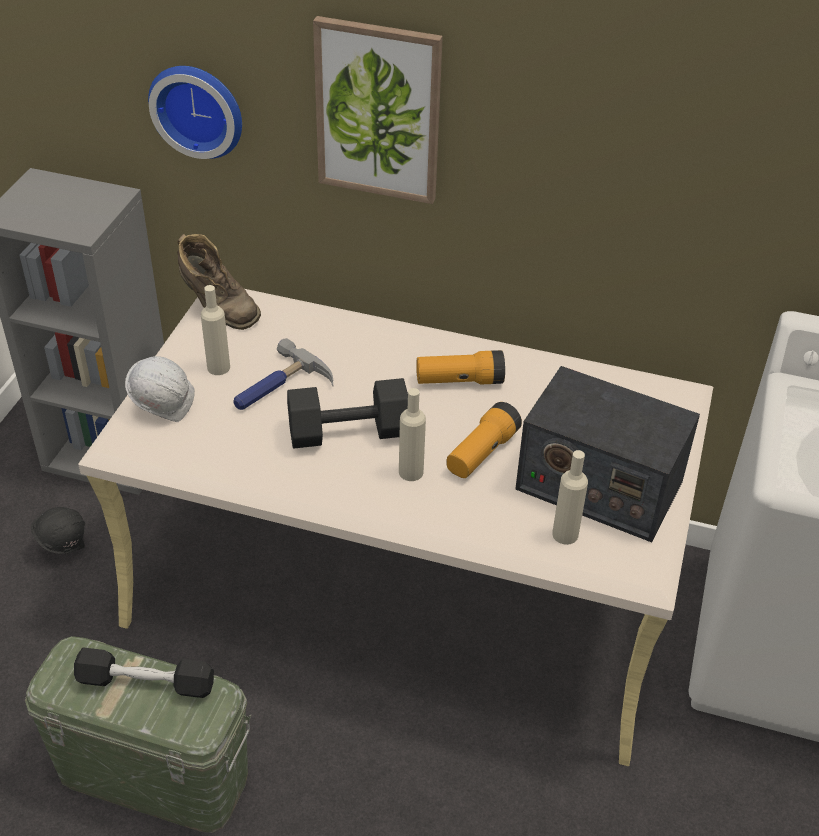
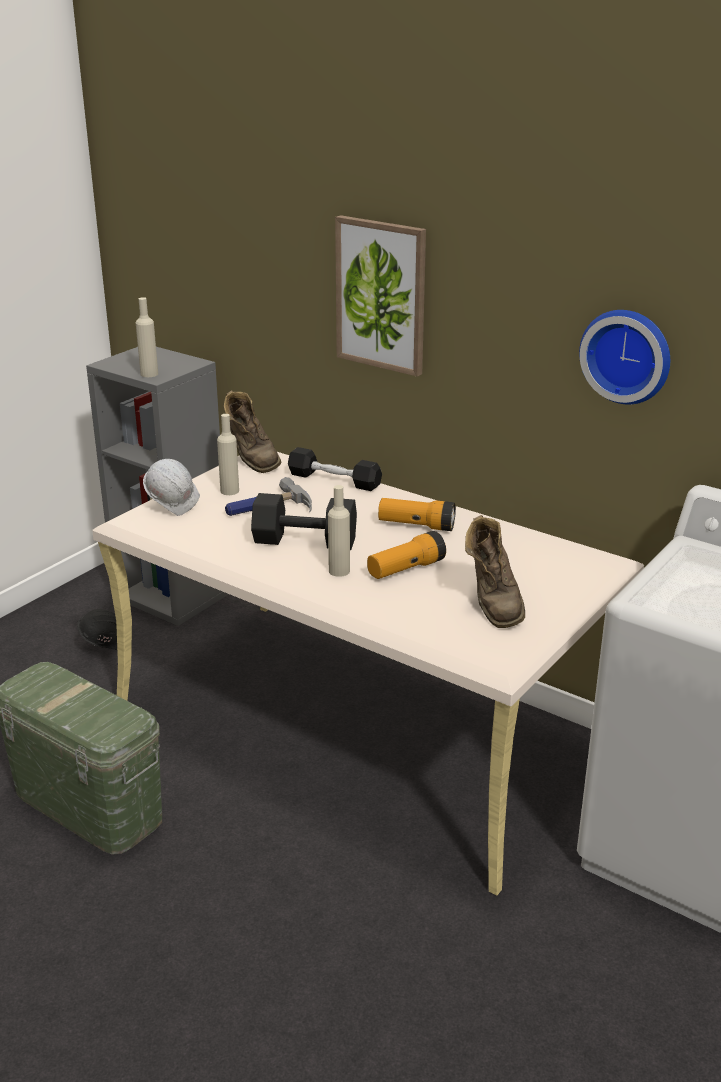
camera: 20 degrees right, 15 degrees down
black dumbbell [74,648,214,698] -> black dumbbell moved to [288,447,382,491]
wall clock [148,66,242,159] -> wall clock moved to [579,310,670,404]
radio [515,366,700,542] -> brown boot [465,515,525,628]
beige bottle [552,450,588,545] -> beige bottle moved to [136,297,158,377]

